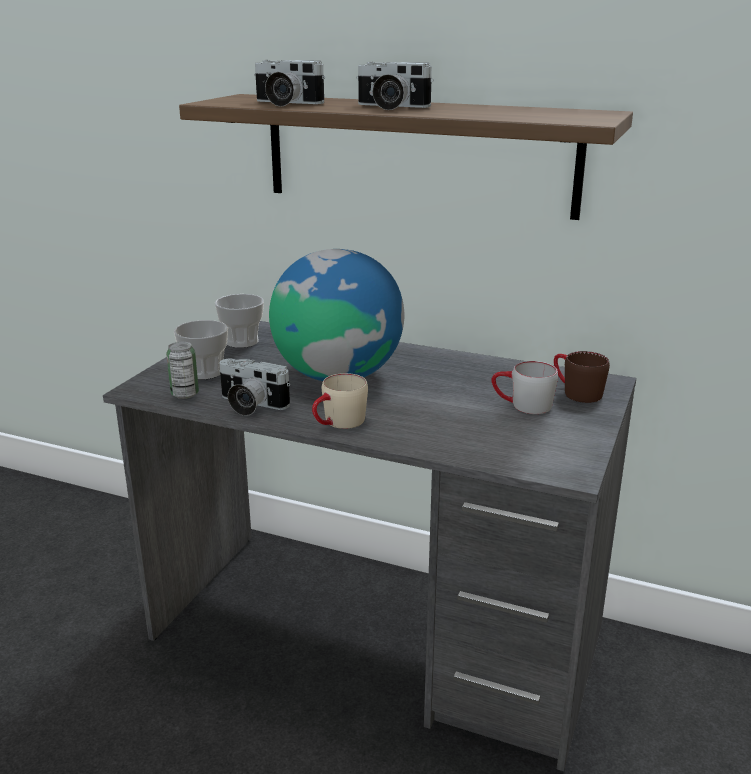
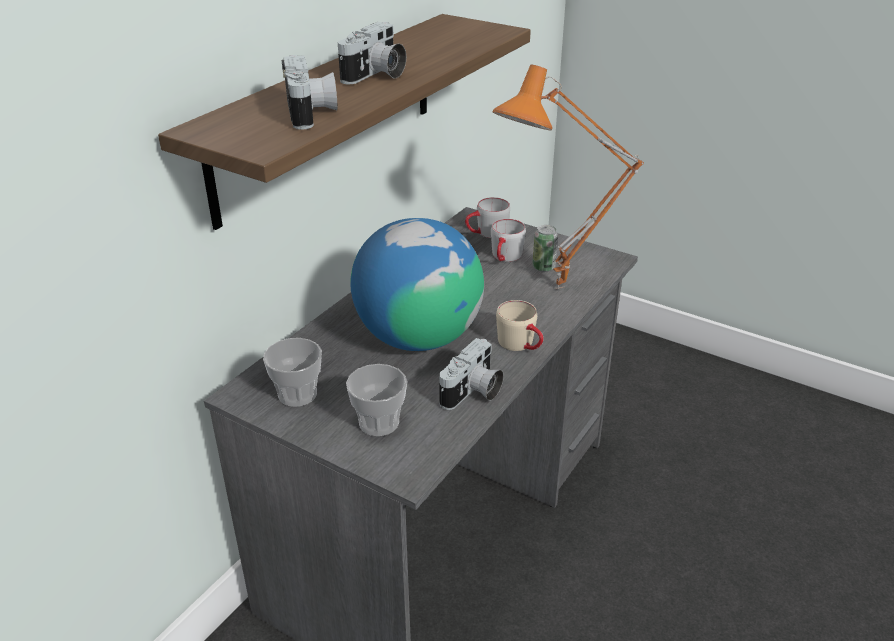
camera: 80 degrees left, 10 degrees up
can [166,342,199,399] -> can moved to [533,225,558,272]
camera [254,60,325,107] -> camera turned 45 degrees counterclockwise [282,55,337,130]
brown mug [554,351,610,403] -> grey mug [465,197,510,238]
none -> orange table lamp [492,64,644,289]

